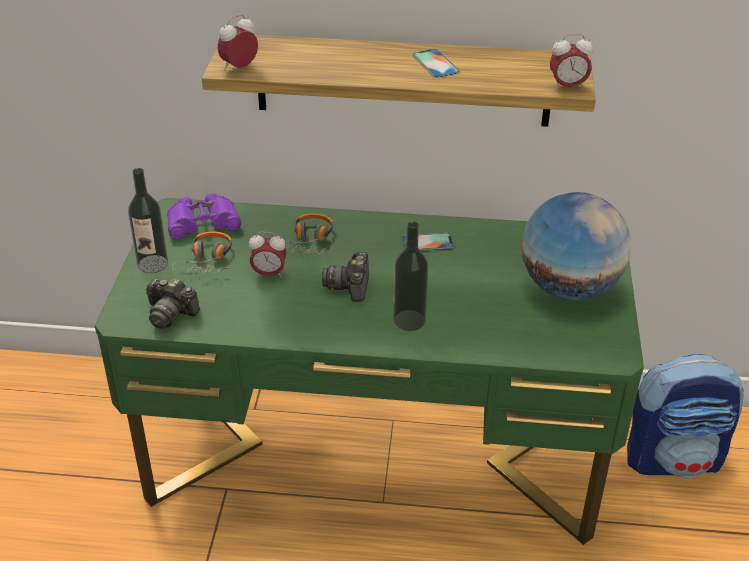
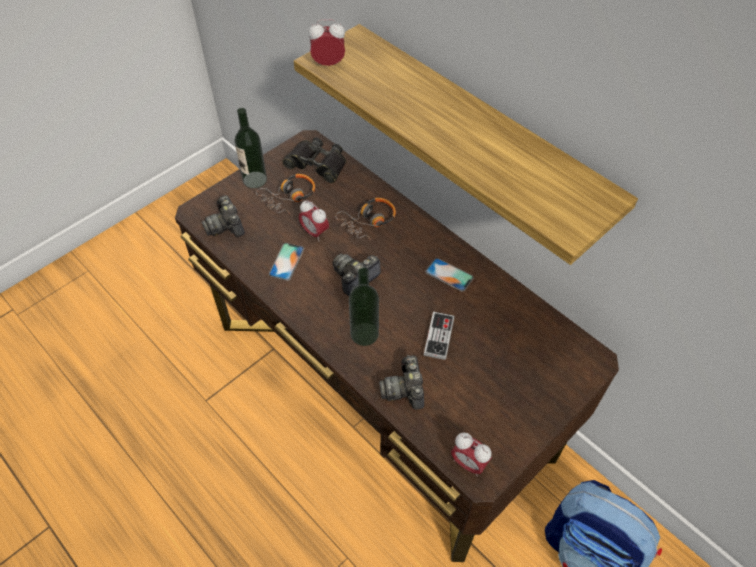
camera: 40 degrees right, 15 degrees up
green desk [94,198,644,545] -> brown desk [175,130,619,562]
purple binoculars [167,193,241,239] -> black binoculars [283,137,346,183]
phone [413,49,460,78] -> phone moved to [269,243,304,281]
globe [522,192,631,300] -> none
alarm clock [550,34,593,91] -> alarm clock moved to [451,432,492,476]
none -> camera [379,355,424,410]
none -> game controller [423,312,455,360]

